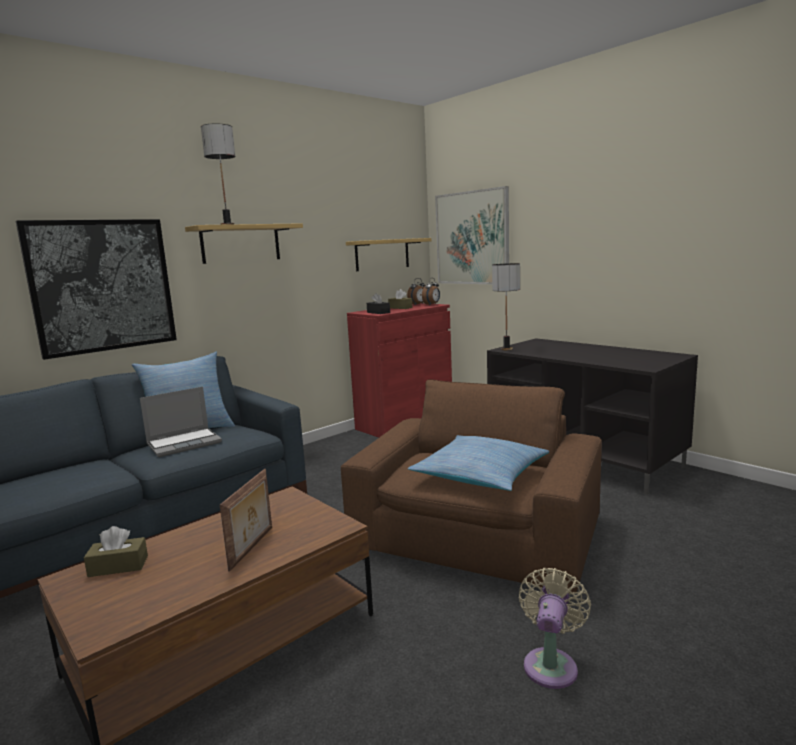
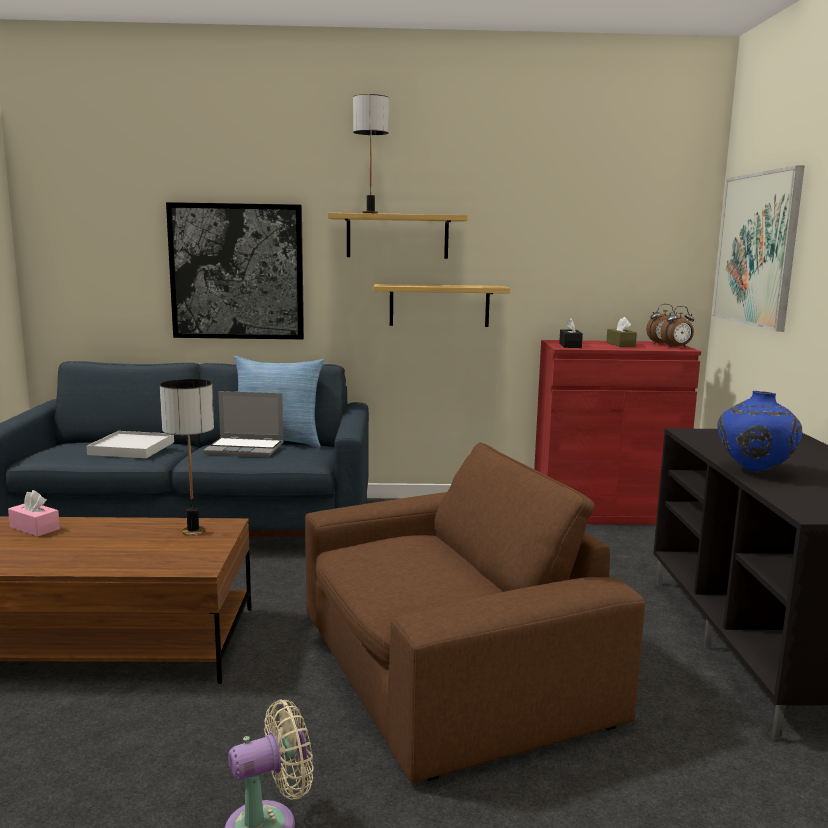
camera: 40 degrees right, 0 degrees up
brown tissue box [84,526,148,577] -> pink tissue box [8,490,60,536]
picture frame [220,469,272,571] -> none
shelf [346,238,431,271] -> shelf moved to [373,284,510,327]
pillow [408,435,549,491] -> none
table lamp [492,263,520,350] -> table lamp moved to [160,379,214,536]
none -> white tray [86,431,174,458]
none -> blue vase [717,391,802,473]

